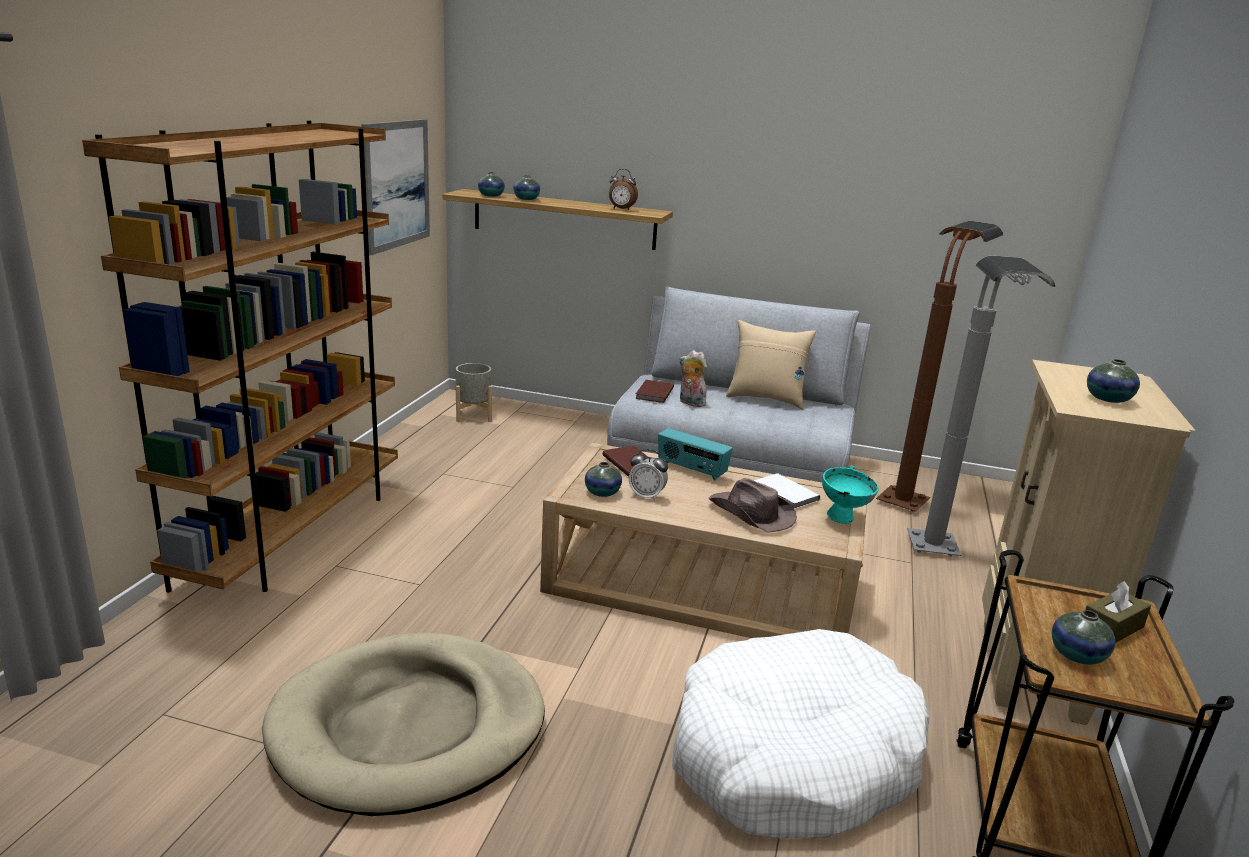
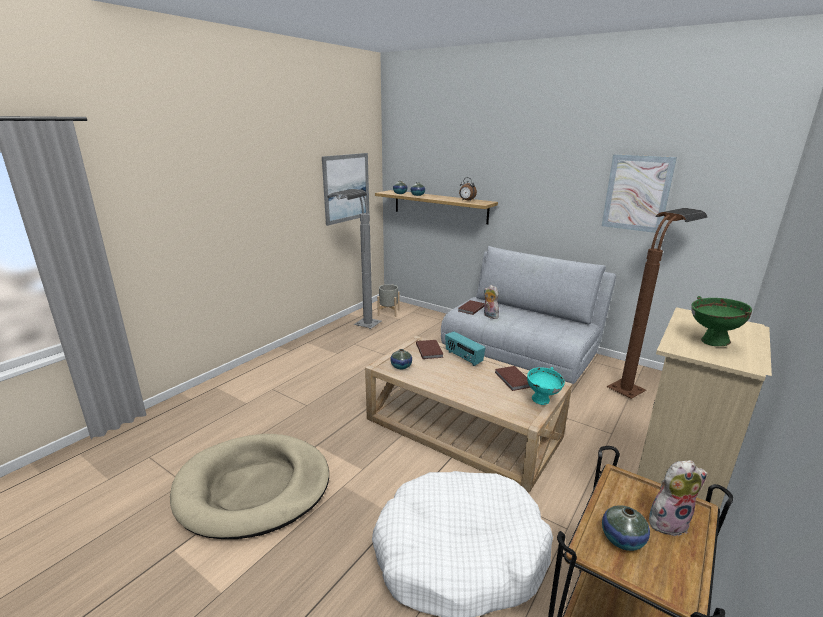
camera: 20 degrees right, 0 degrees up
brown bookcase [82,120,398,593] -> none
alarm clock [629,449,668,501] -> none
brown hat [708,478,797,533] -> none
beige pillow [726,320,816,410] -> none
white book [753,473,820,509] -> brown book [495,366,531,391]
grey floor lamp [907,255,1055,556] -> grey floor lamp moved to [327,189,381,329]
brown tissue box [1085,581,1151,642] -> plush toy [649,460,707,537]
vase [1087,359,1140,403] -> green bowl [691,296,752,346]
none -> picture [602,154,677,233]

